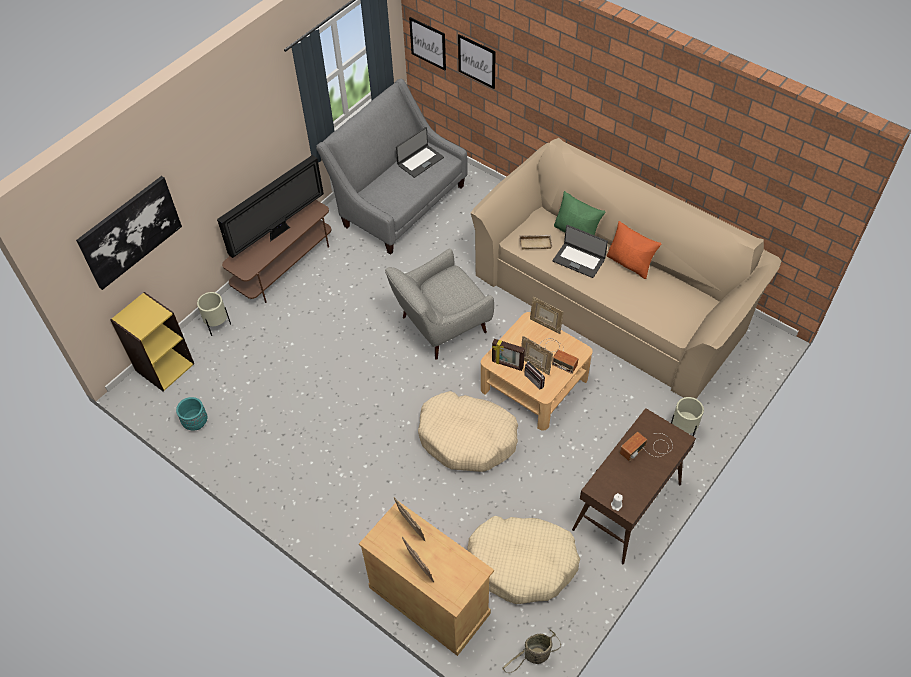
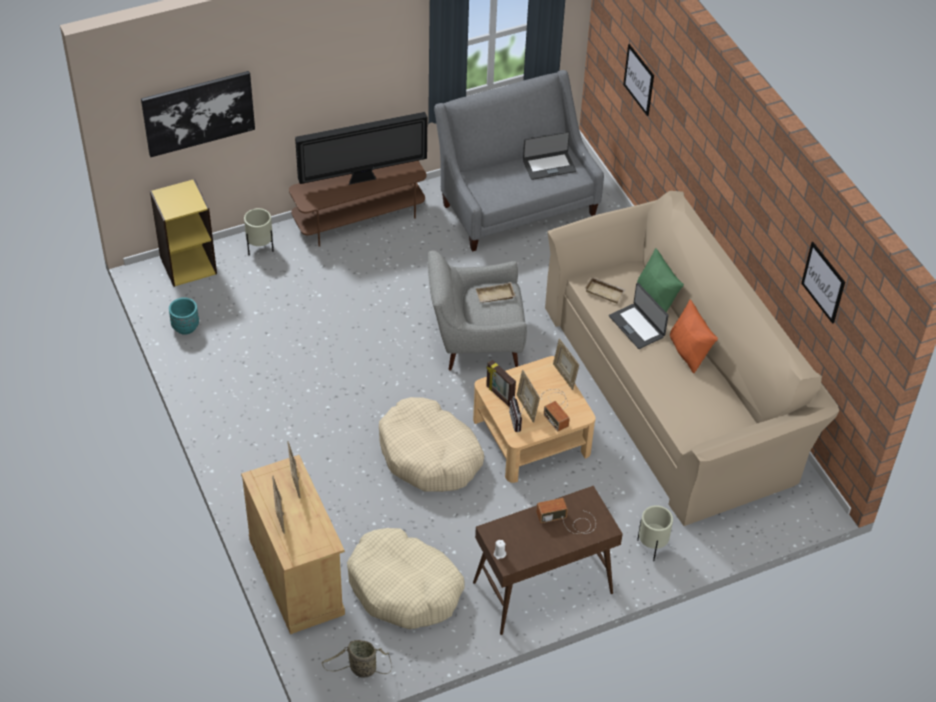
camera: 25 degrees right, 5 degrees down
picture [409,17,446,71] -> picture moved to [801,242,845,324]
none -> beige tray [475,282,515,303]

